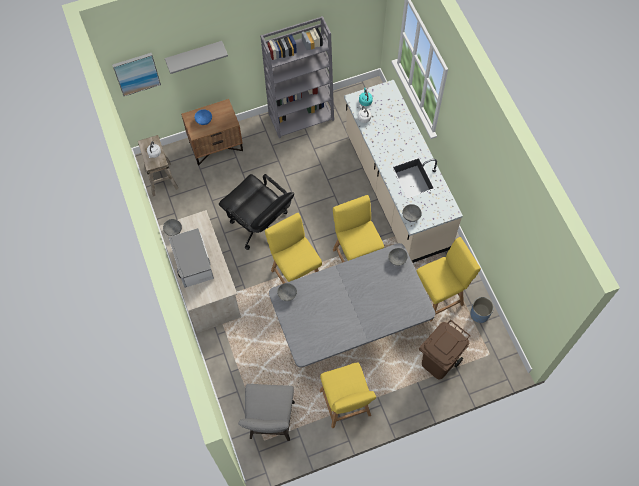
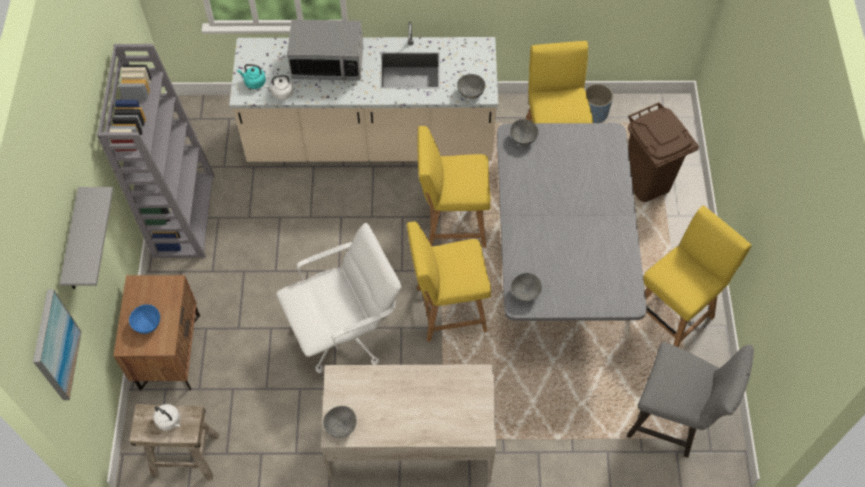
camera: 70 degrees left, 5 degrees down
microwave [169,228,214,288] -> microwave moved to [287,19,363,81]
black office chair [219,174,294,250] -> white office chair [276,223,402,373]
yellow chair [319,363,376,428] -> yellow chair turned 45 degrees counterclockwise [643,206,752,347]

